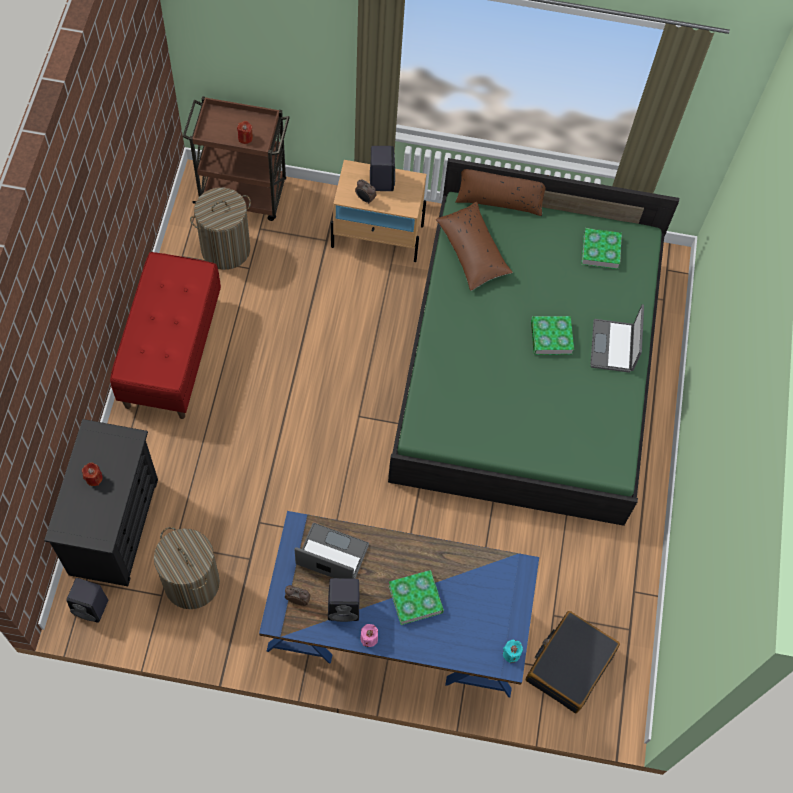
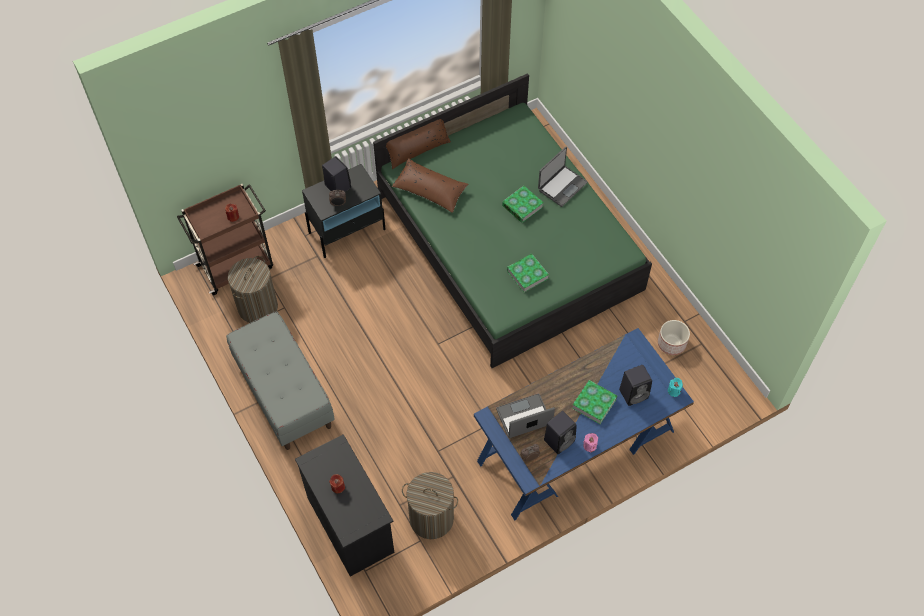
camera: 35 degrees left, 5 degrees down
black speaker [66,578,108,623] -> black speaker moved to [619,365,652,406]
red bench [110,252,221,419] -> grey bench [226,312,335,450]
beige nightstand [331,160,426,262] -> black nightstand [302,164,386,258]
black suitcase [526,611,620,713] -> none
book [581,228,622,269] -> book moved to [507,253,549,292]
laptop [590,304,644,373] -> laptop turned 105 degrees counterclockwise [538,147,588,207]
none -> planter [658,320,690,355]

